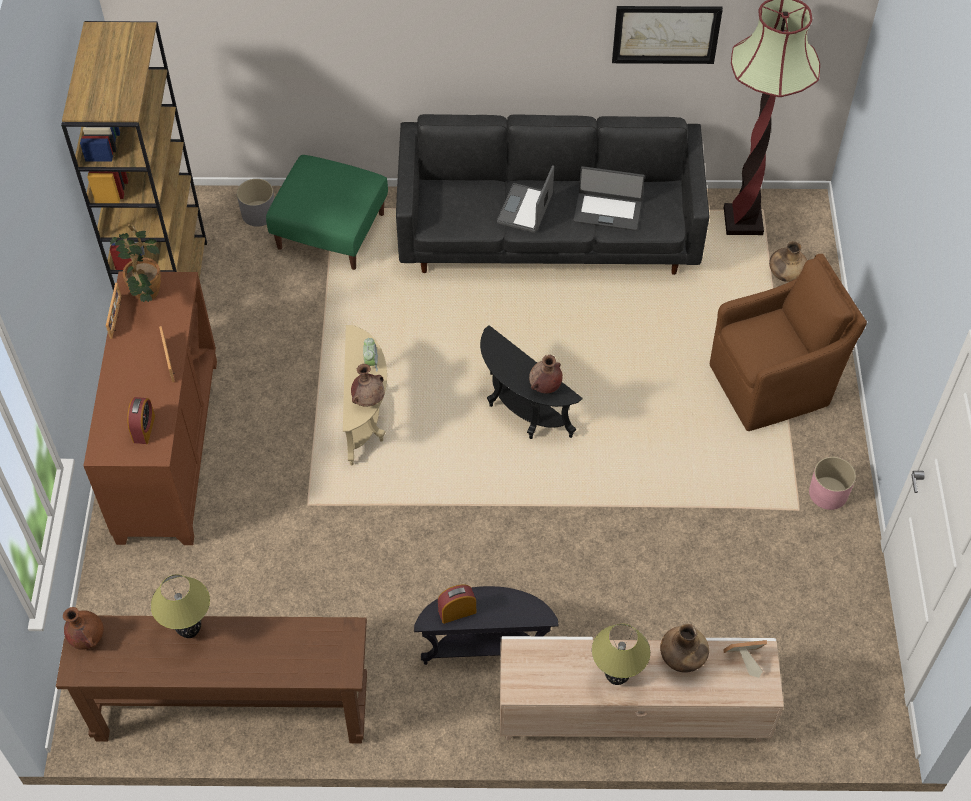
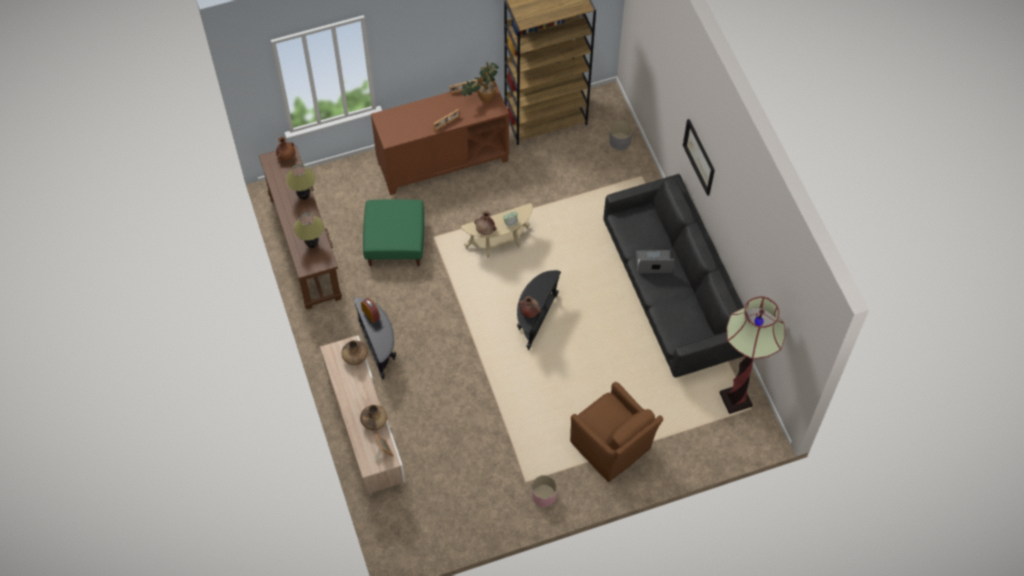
camera: 70 degrees right, 5 degrees up
alarm clock [127,397,155,444] -> none
green ottoman [266,155,388,270] -> green ottoman moved to [363,200,424,266]
laptop [573,166,645,231] -> none
table lamp [592,624,650,685] -> table lamp moved to [294,213,324,248]
picture [612,6,723,64] -> picture moved to [683,119,715,196]
brown vase [769,241,807,282] -> brown vase moved to [342,340,368,365]

